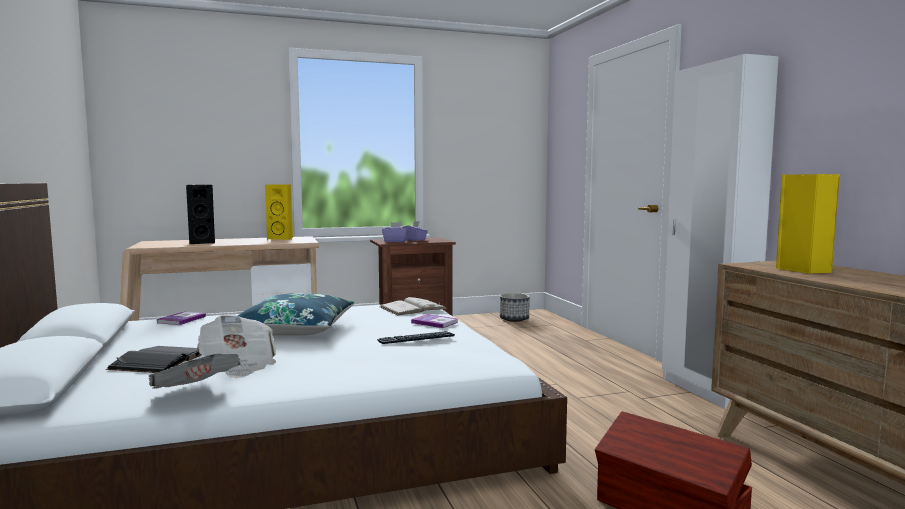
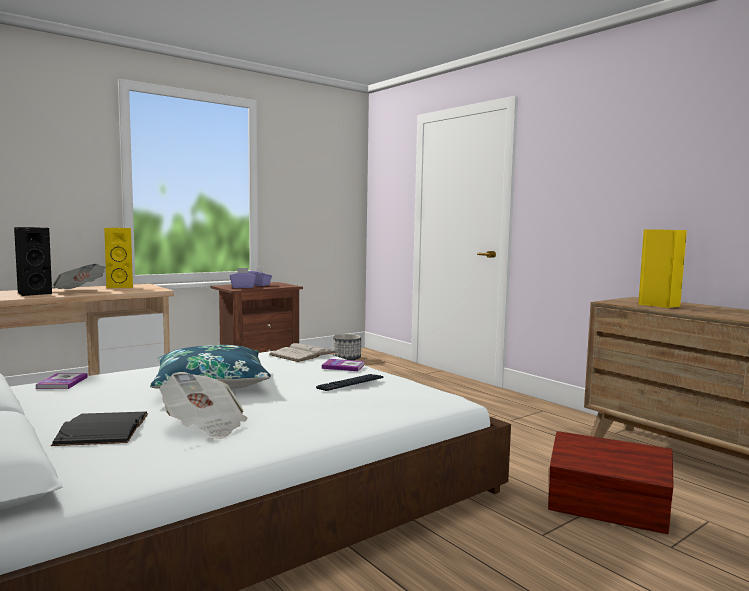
camera: 20 degrees left, 0 degrees up
newspaper [149,354,241,389] -> newspaper moved to [52,264,106,289]
white wardrobe [662,54,779,409] -> none

